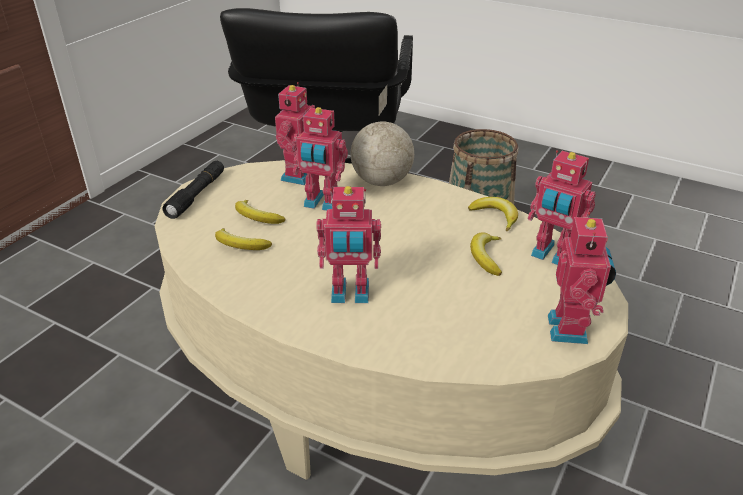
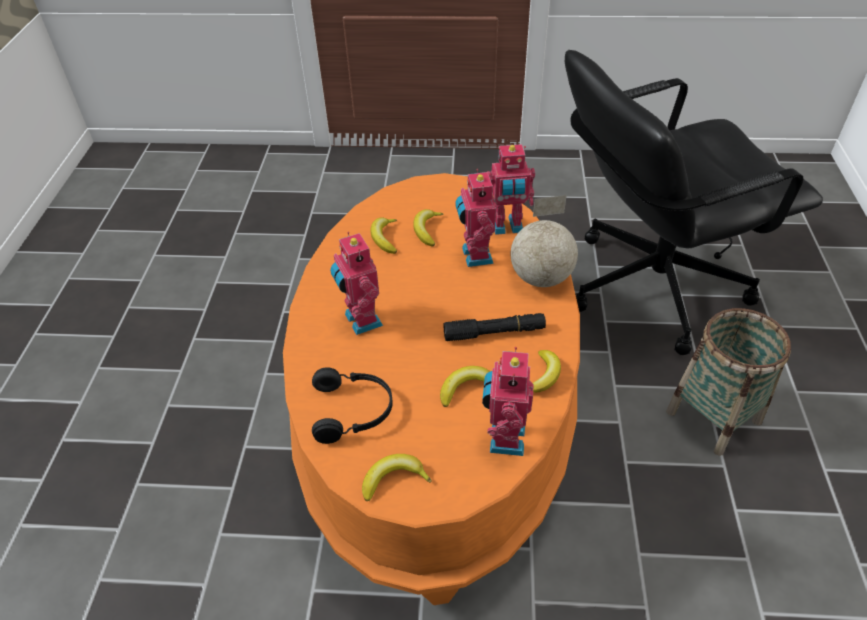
camera: 65 degrees right, 10 degrees up
beige coffee table [155,160,628,480] -> orange coffee table [283,173,580,605]
black flashlight [162,161,224,219] -> black flashlight moved to [443,313,546,341]
toy robot [548,212,616,344] -> banana [362,454,432,501]
none -> black headphones [312,367,393,444]

